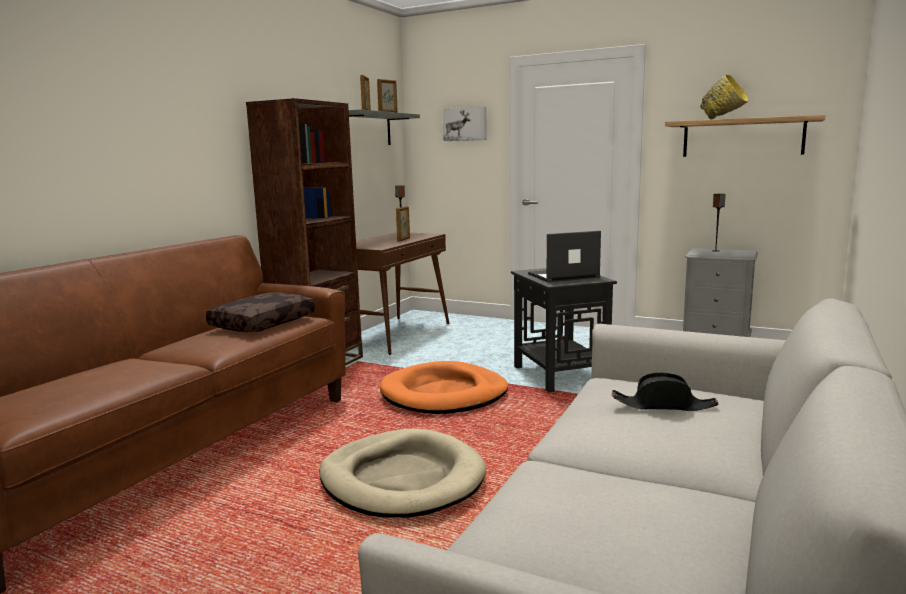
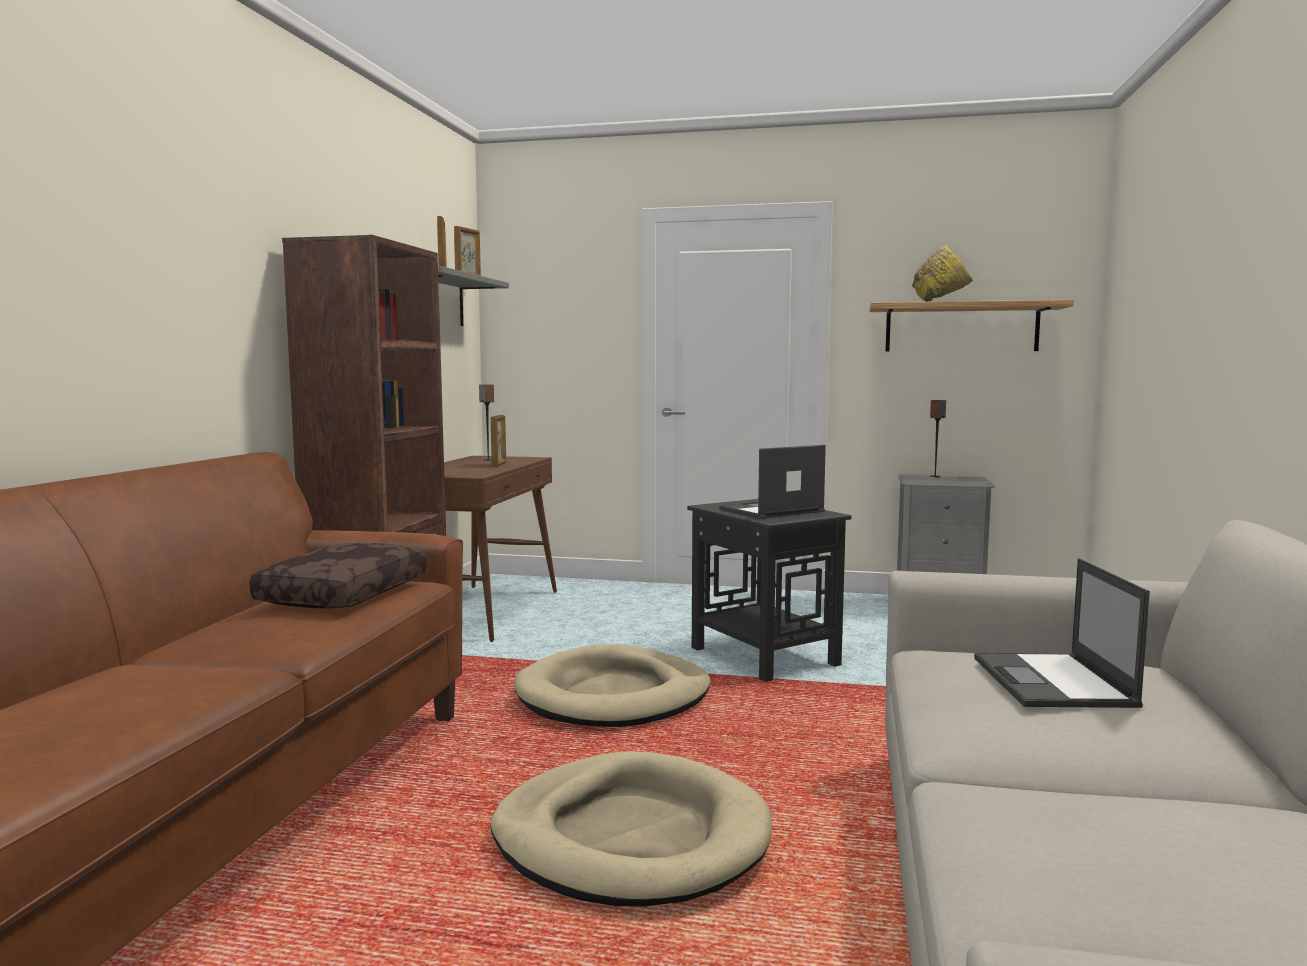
camera: 15 degrees left, 5 degrees down
orange dog bed [380,361,508,414] -> beige dog bed [514,644,711,727]
picture [443,107,487,141] -> none
black hat [612,373,719,411] -> laptop [974,558,1150,708]

